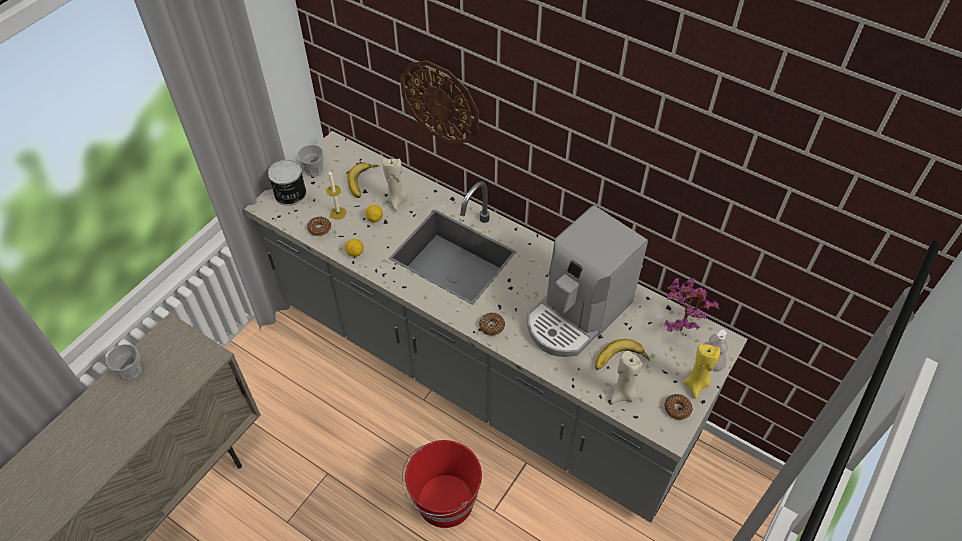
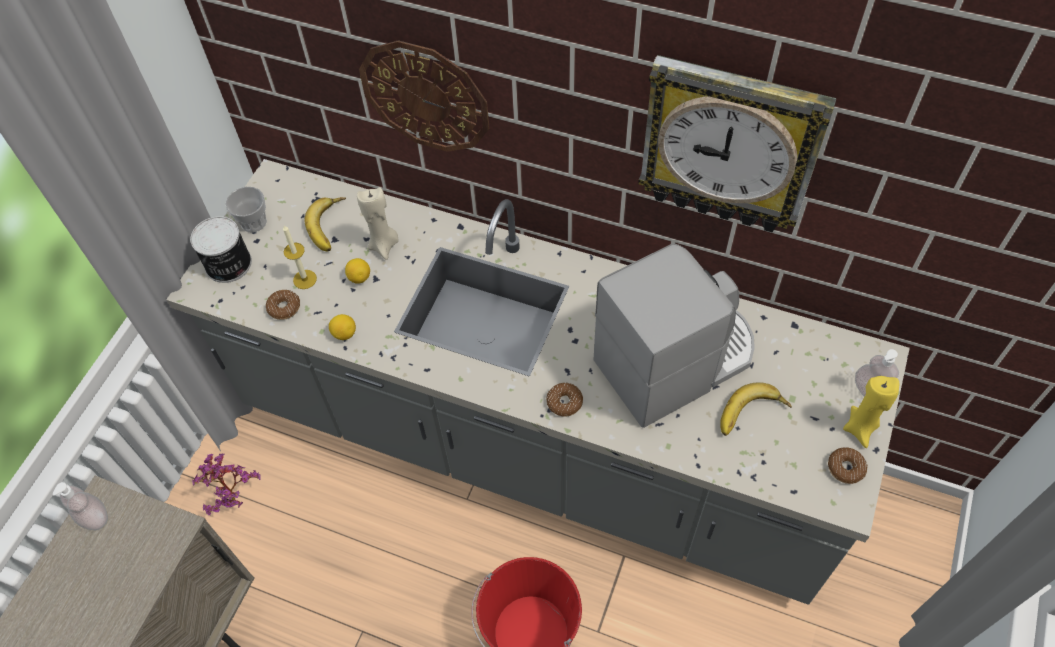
camera: 10 degrees left, 5 degrees up
cup [106,344,142,380] -> none
coffee machine [527,205,648,357] -> coffee machine turned 150 degrees counterclockwise [593,243,755,428]
beige candle [611,351,643,404] -> none
potted plant [664,278,719,332] -> potted plant moved to [192,454,261,515]
none -> soap dispenser [53,482,108,530]
none -> wall clock [638,55,836,232]

